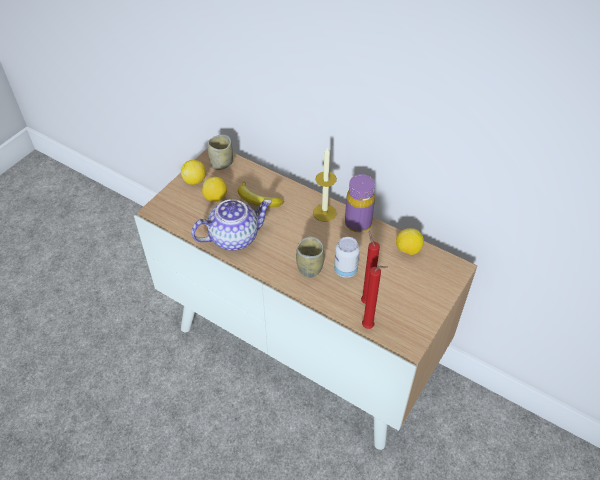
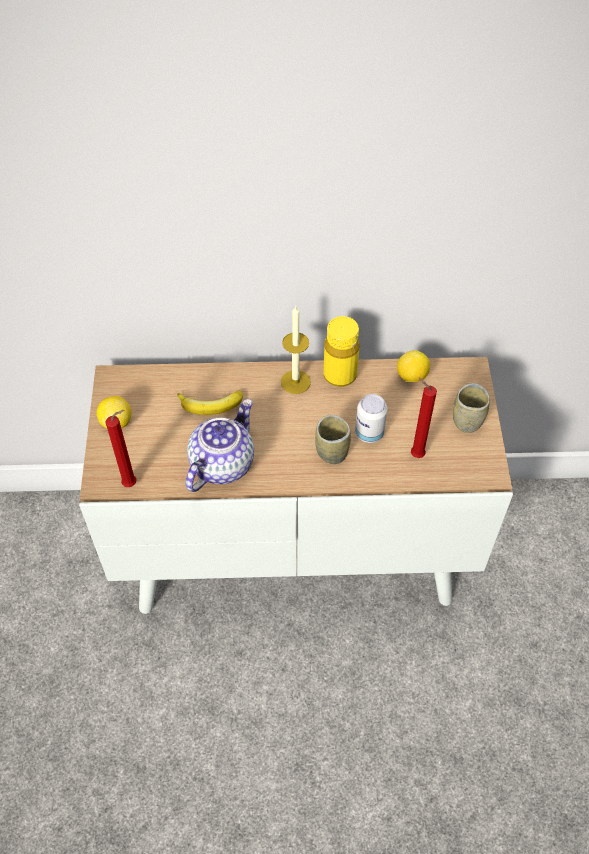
camera: 35 degrees left, 5 degrees up
lemon [202,177,227,202] -> none
cup [207,135,233,170] -> cup moved to [453,383,490,433]
purple bottle [345,174,375,233] -> yellow bottle [323,316,360,387]
red candle [362,266,388,329] -> red candle moved to [106,410,137,487]

